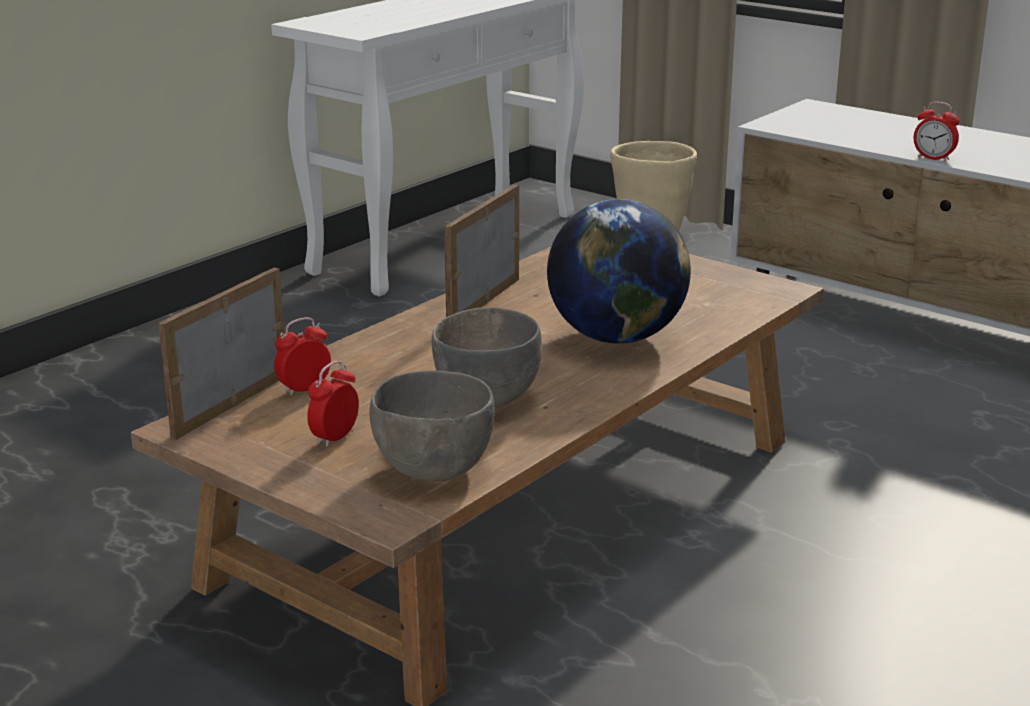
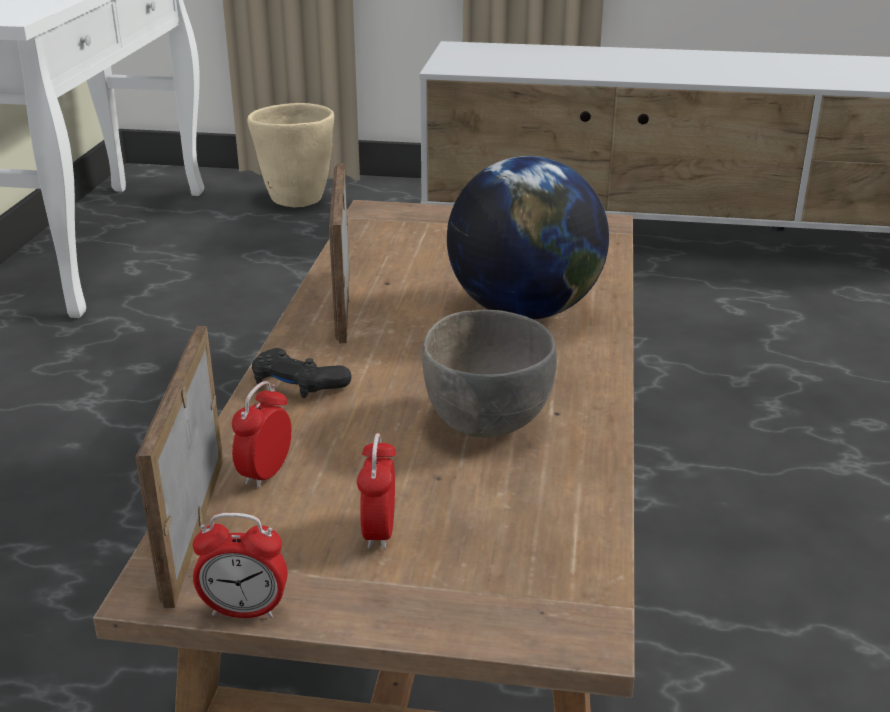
camera: 30 degrees left, 5 degrees up
grey bowl [369,370,495,481] -> none
alarm clock [914,101,959,162] -> alarm clock moved to [193,513,288,618]
none -> black game controller [252,348,352,398]

